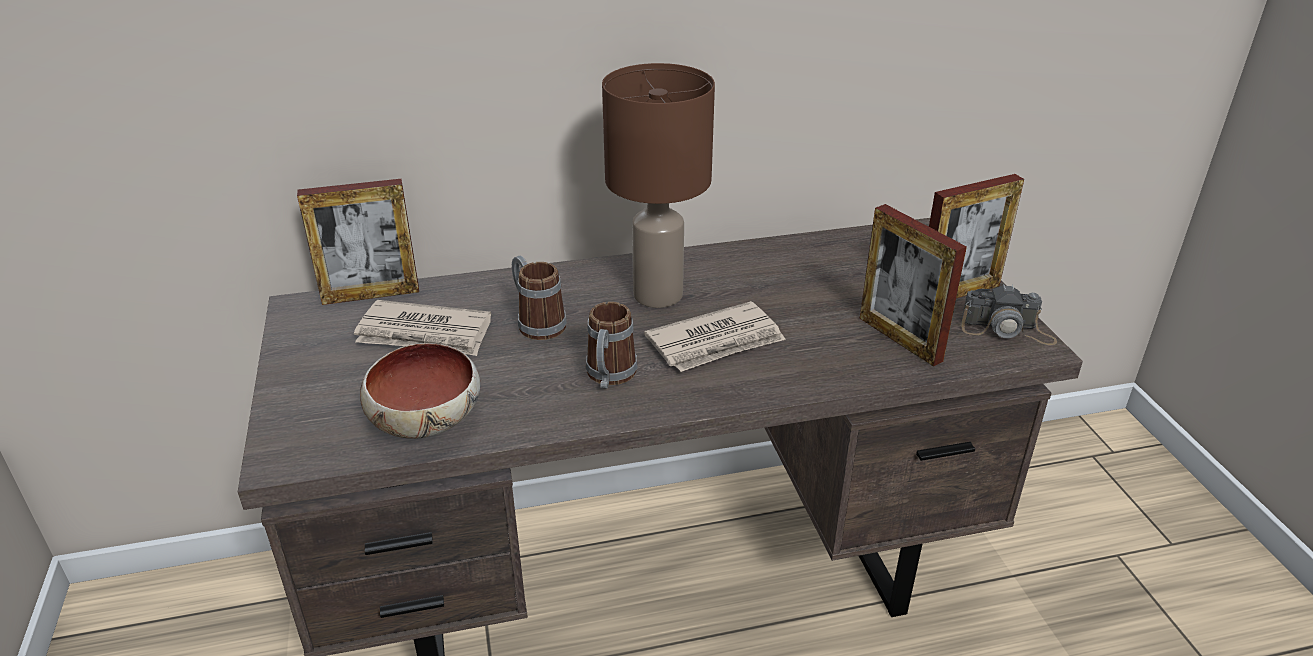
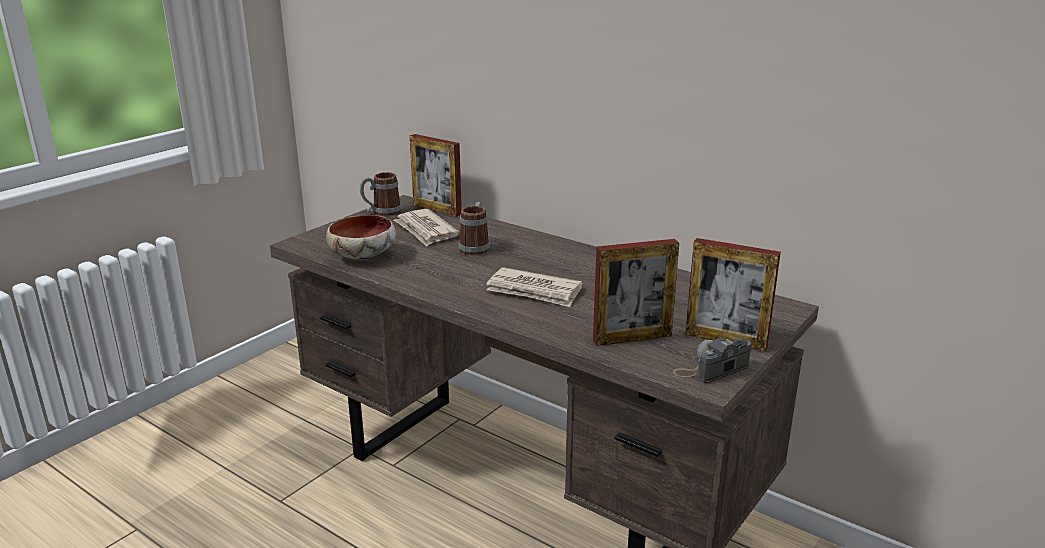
camera: 50 degrees right, 10 degrees down
mug [586,302,637,389] -> mug moved to [360,172,402,216]
brown table lamp [602,63,715,308] -> none
picture frame [860,204,967,366] -> picture frame turned 120 degrees counterclockwise [593,239,679,346]
camera [961,284,1057,345] -> camera turned 90 degrees clockwise [673,337,752,383]

